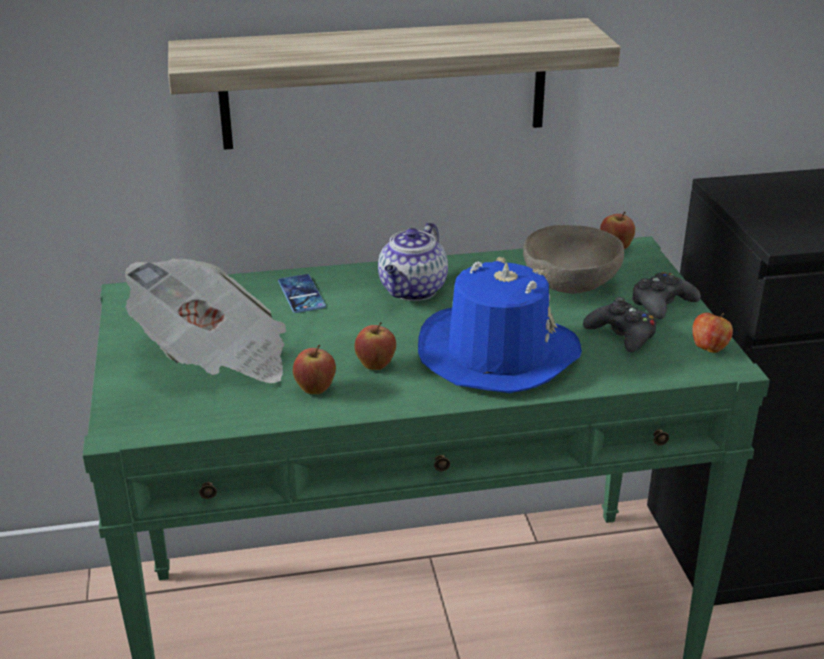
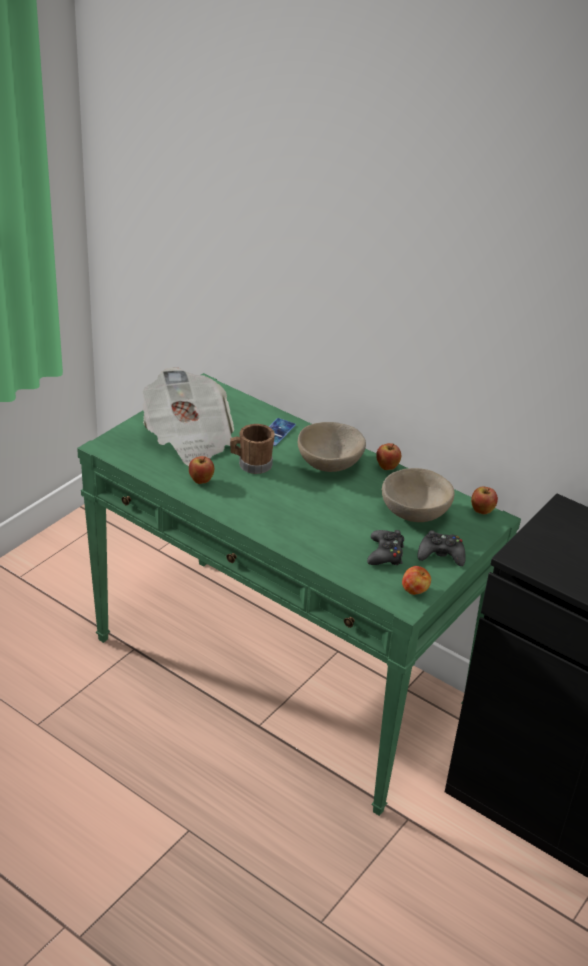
camera: 45 degrees right, 5 degrees up
shelf [168,18,621,150] -> none
apple [354,322,396,370] -> apple moved to [376,443,401,470]
teapot [378,223,448,301] -> beige bowl [298,422,366,472]
blue hat [418,257,582,393] -> none
none -> brown mug [230,424,275,474]

